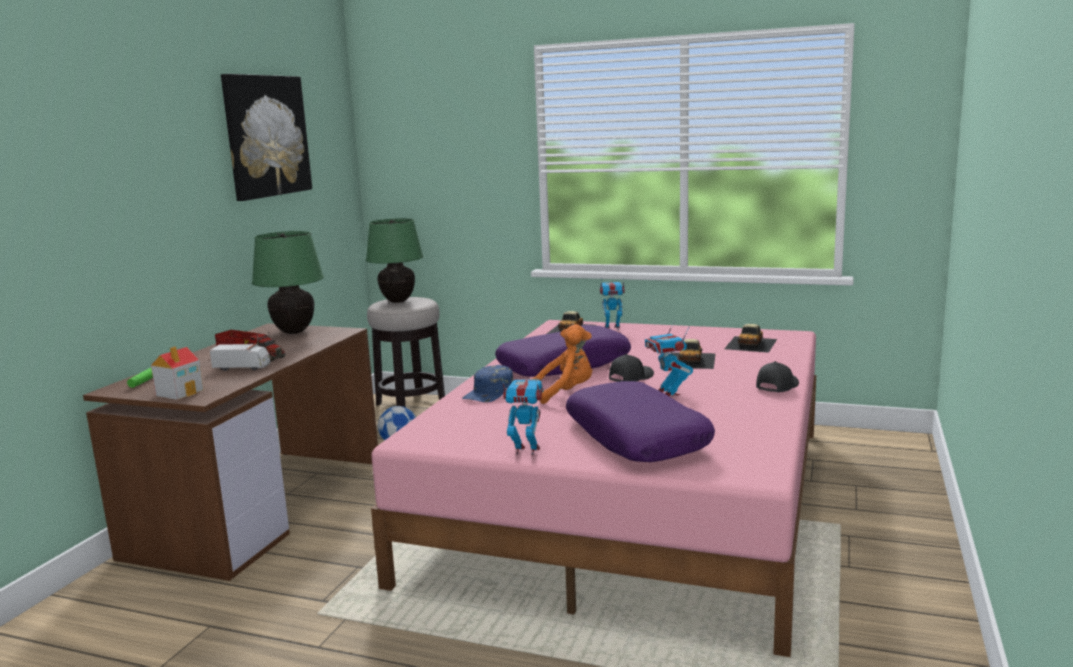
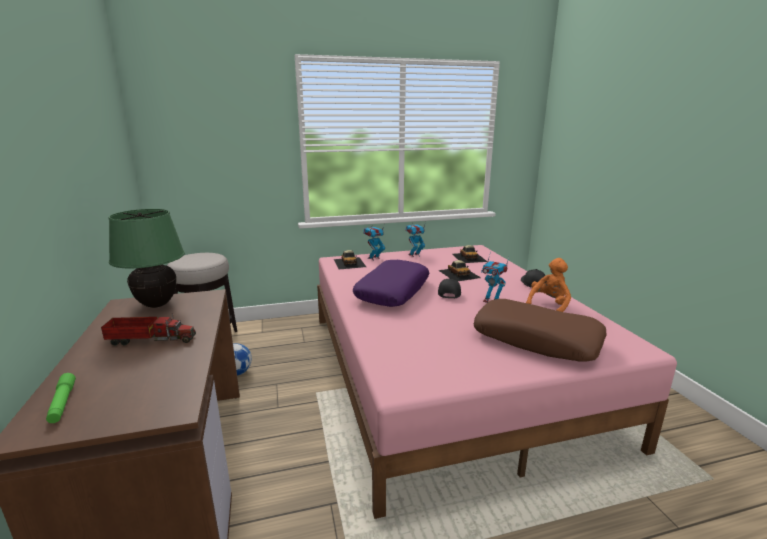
camera: 35 degrees left, 5 degrees up
toy house [151,346,204,400] -> none
toy truck [210,343,271,371] -> none
picture [221,74,312,201] -> none
green table lamp [366,218,423,303] -> none
blue cap [462,365,513,402] -> none
toy robot [501,376,544,456] -> toy robot moved to [405,222,426,257]
orange plush toy [531,324,592,404] -> orange plush toy moved to [526,258,571,312]
purple pillow [566,381,715,462] -> brown pillow [474,299,606,362]

